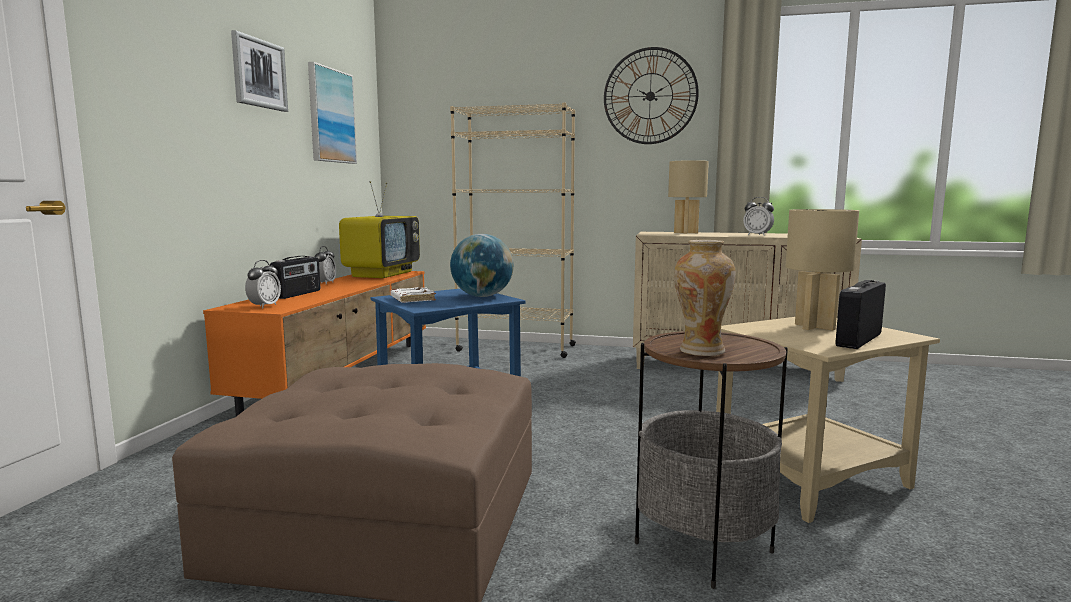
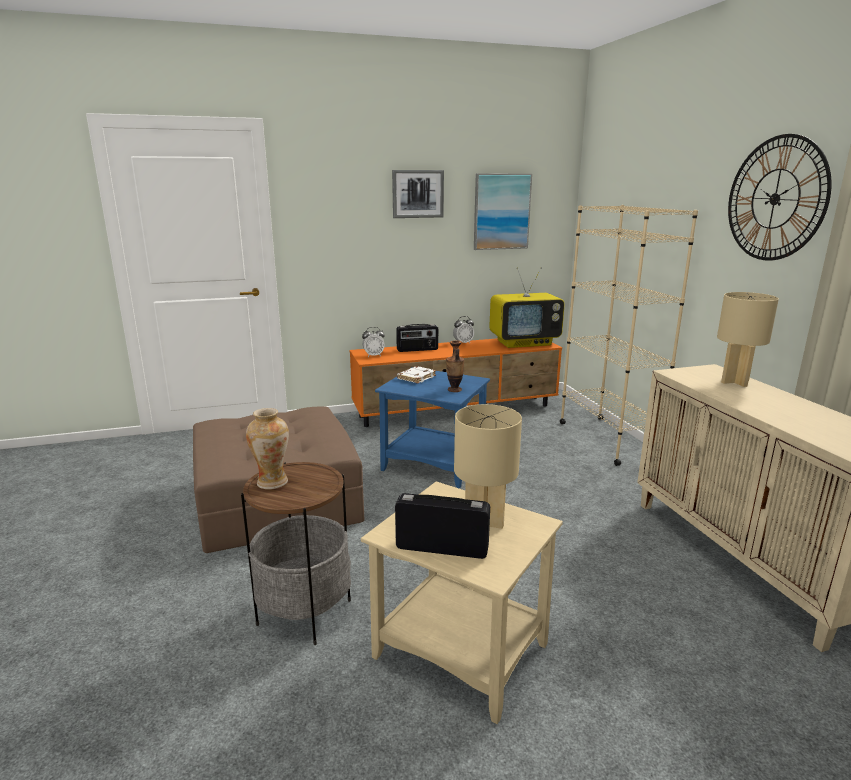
camera: 60 degrees right, 10 degrees up
globe [450,234,514,297] -> vase [446,340,464,392]
alarm clock [743,197,774,236] -> none

